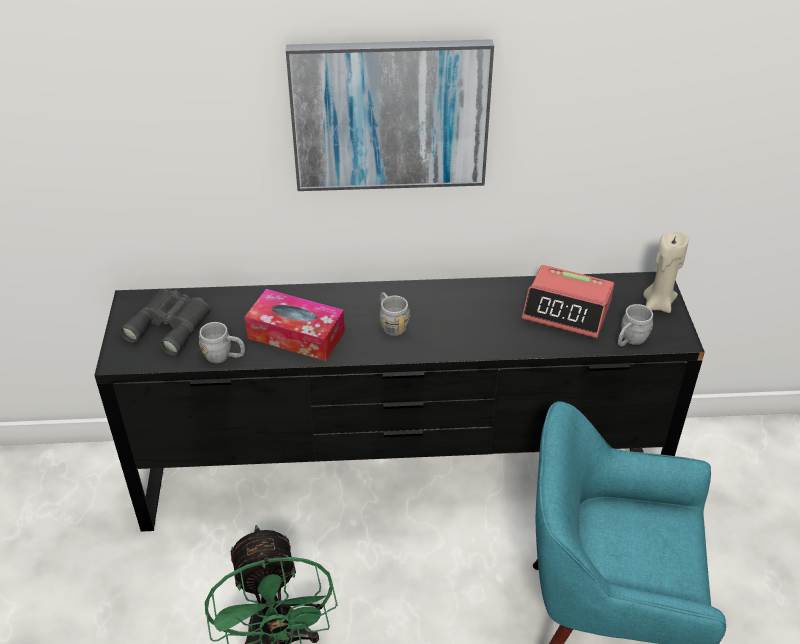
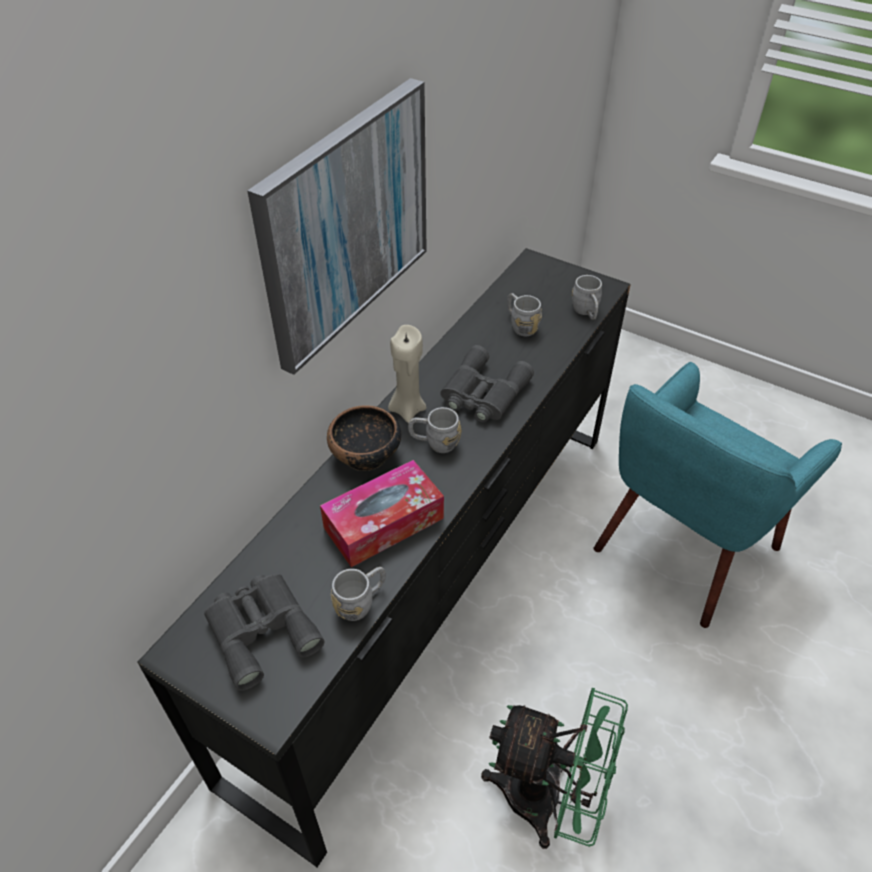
camera: 55 degrees left, 5 degrees up
alarm clock [522,265,614,338] -> grey mug [507,293,542,336]
beige candle [643,231,688,313] -> beige candle moved to [388,325,427,423]
none -> bowl [327,405,401,471]
none -> grey binoculars [441,345,534,422]

